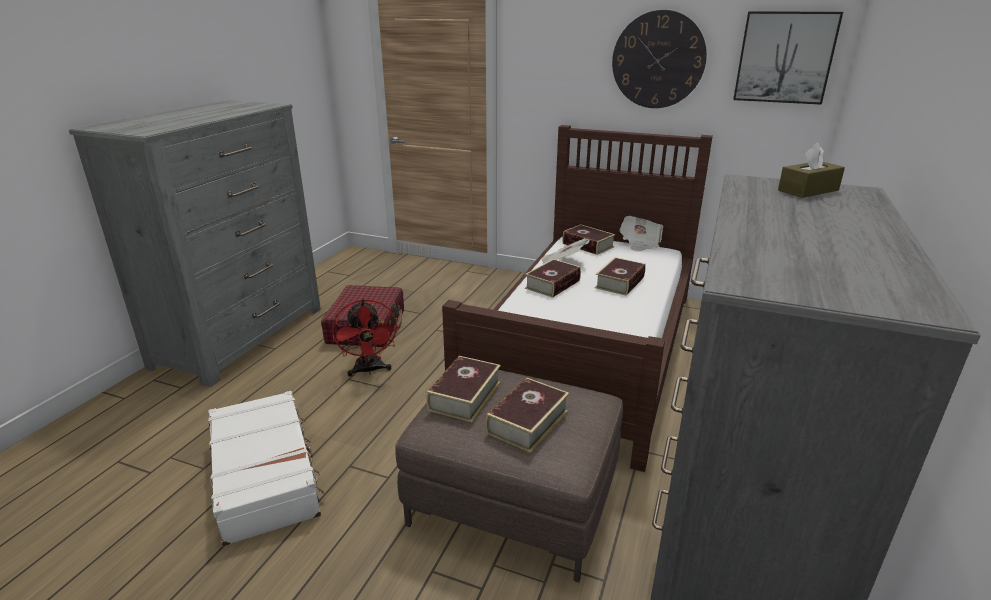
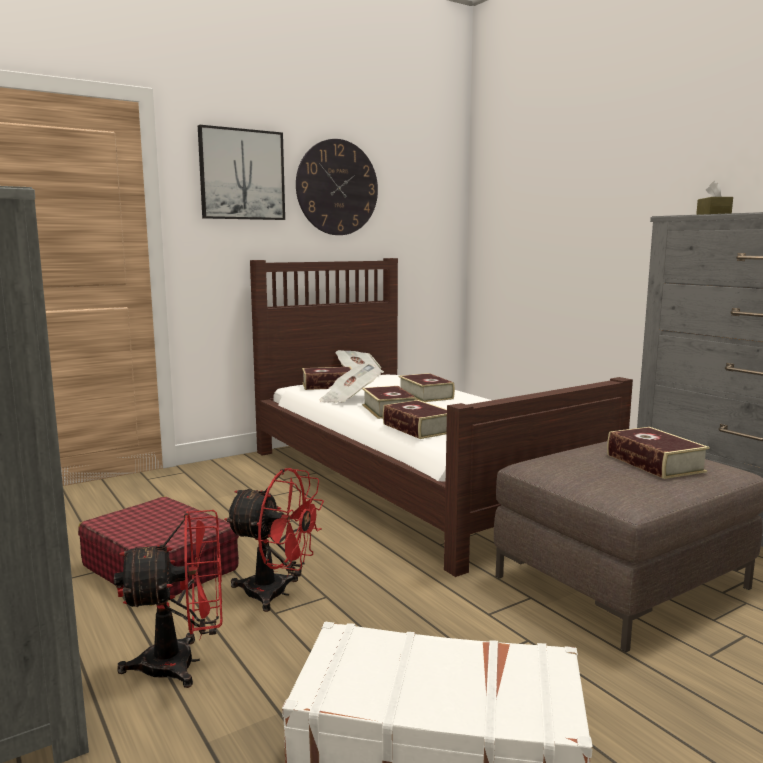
camera: 55 degrees left, 15 degrees down
book [426,356,501,422] -> book moved to [383,400,447,439]
picture [733,11,843,105] -> picture moved to [198,125,285,220]
none -> red fan [114,510,223,688]

